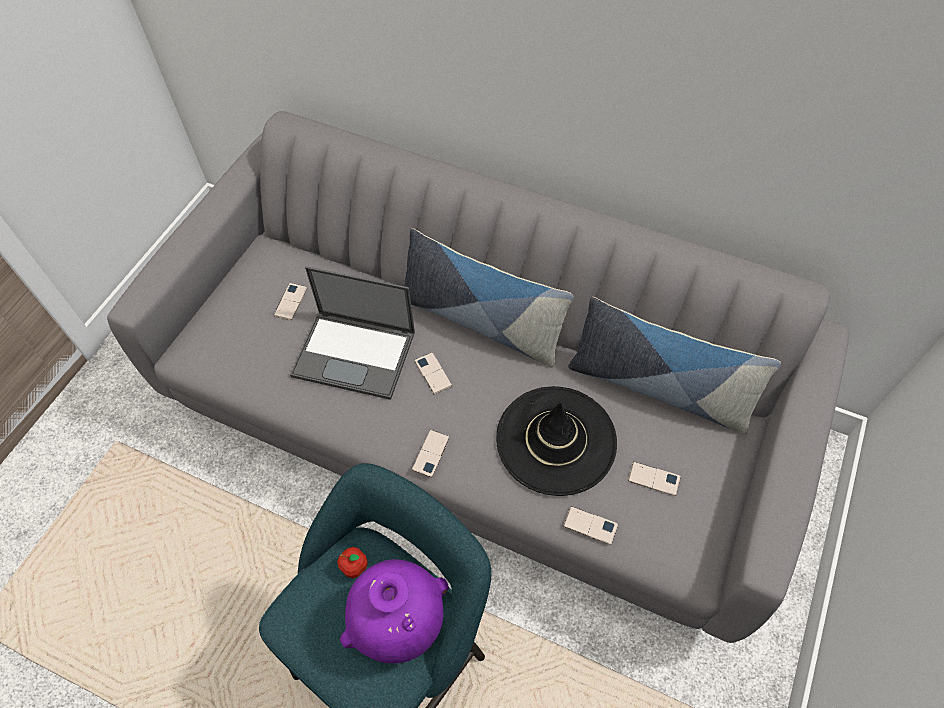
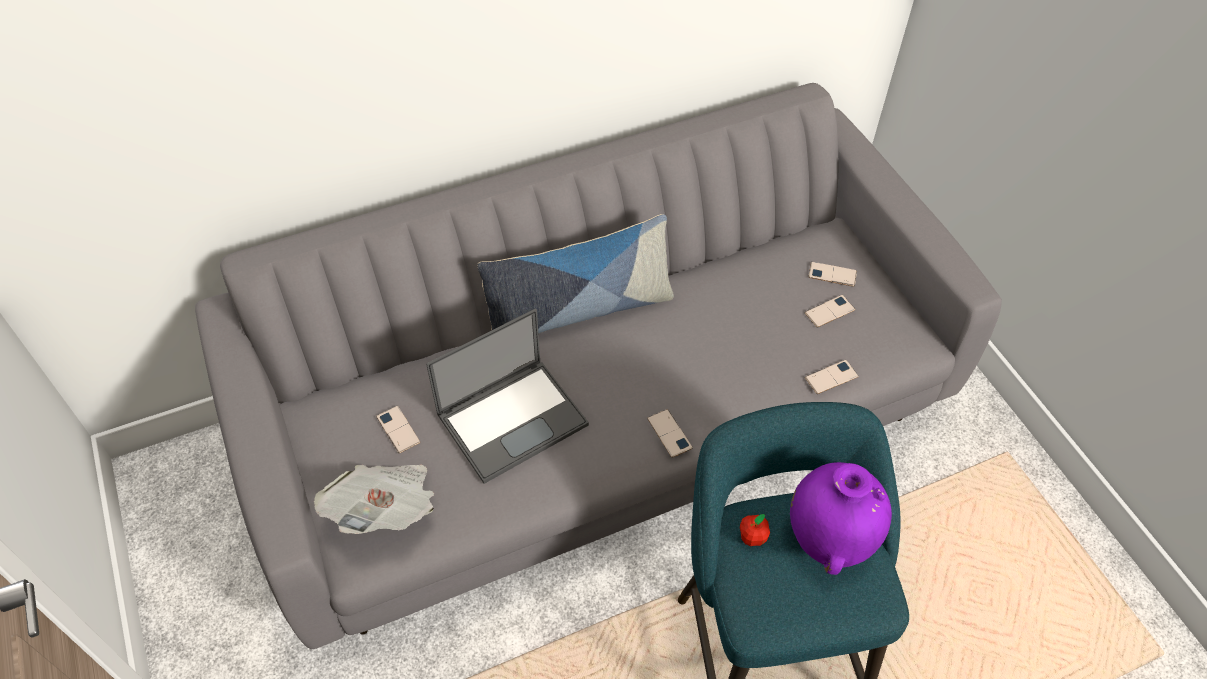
camera: 50 degrees left, 5 degrees down
phone [414,352,452,394] -> phone moved to [808,262,857,287]
black hat [496,386,617,496] -> none
pillow [568,297,781,434] -> none
none -> newspaper [314,464,434,534]

